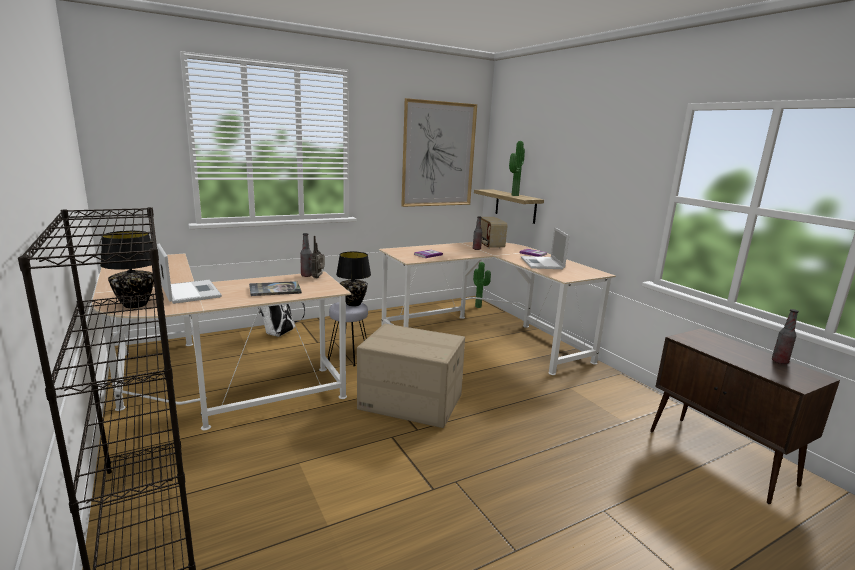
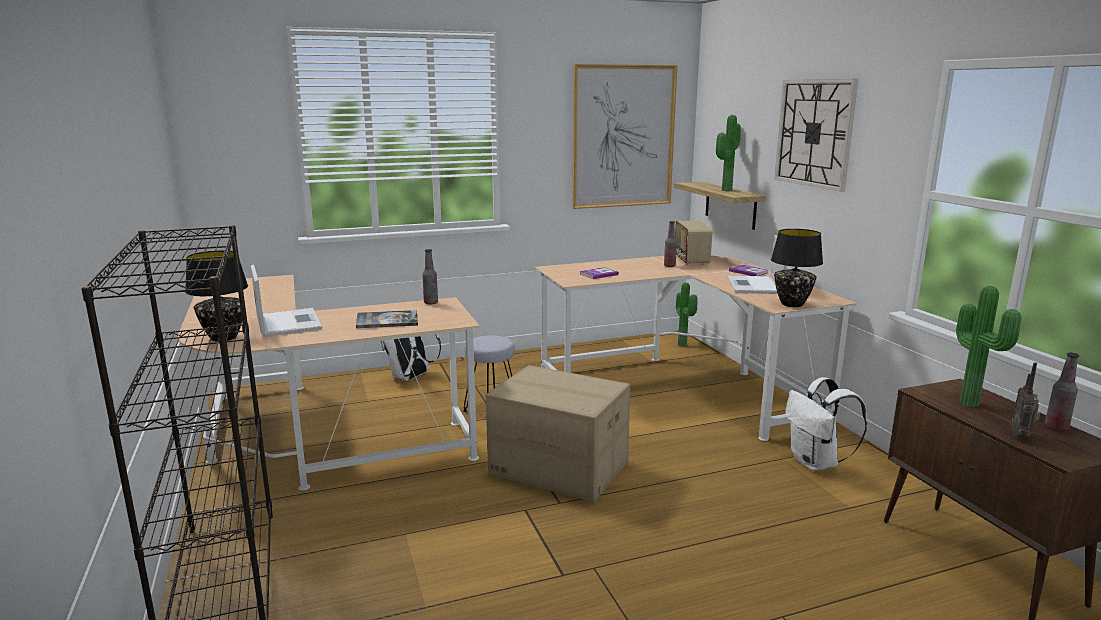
camera: 10 degrees right, 0 degrees up
radio [311,236,325,278] -> radio moved to [1011,362,1040,438]
black table lamp [336,252,371,306] -> black table lamp moved to [771,229,823,307]
none -> wall clock [774,79,858,192]
none -> white backpack [785,377,867,471]
none -> potted plant [956,286,1022,407]

